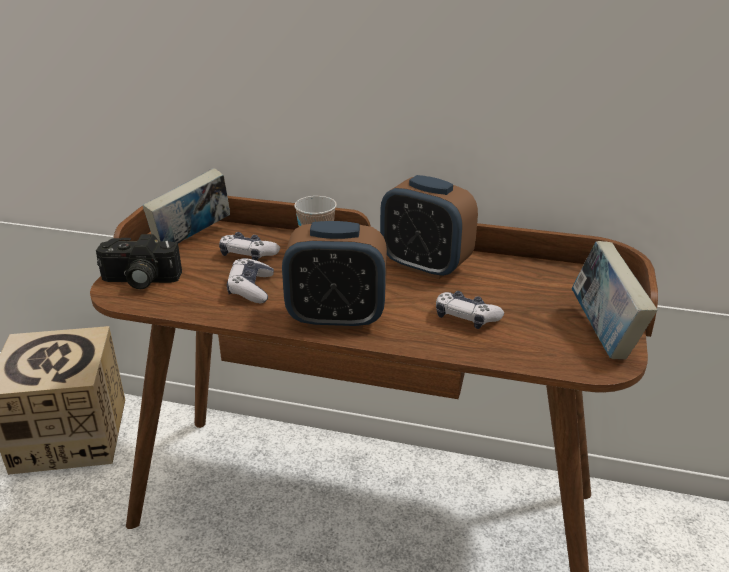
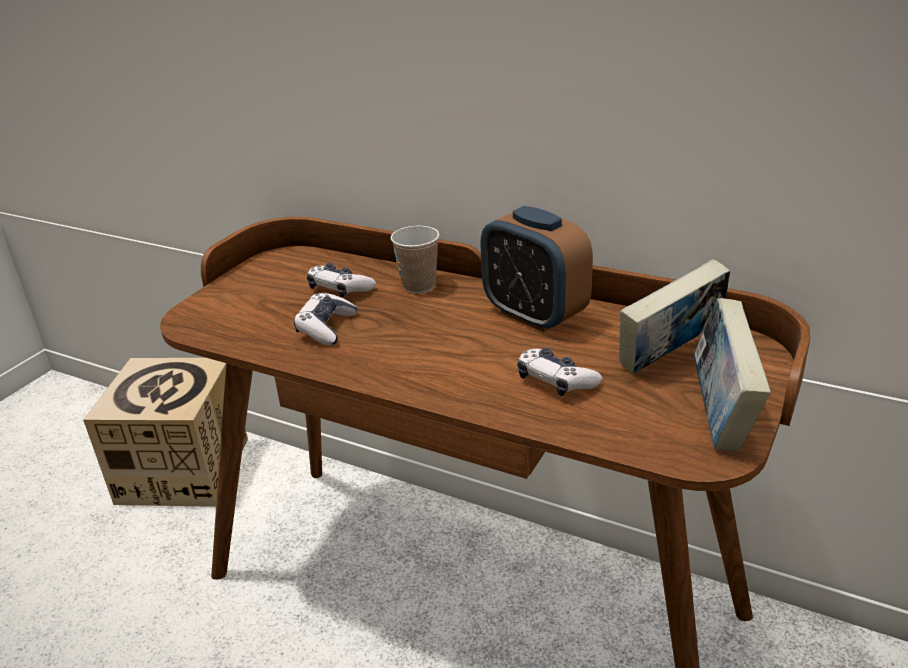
camera: 15 degrees right, 0 degrees up
camera [96,234,182,289] -> none
book [143,168,230,243] -> book moved to [619,259,730,374]
alarm clock [282,221,387,329] -> none

